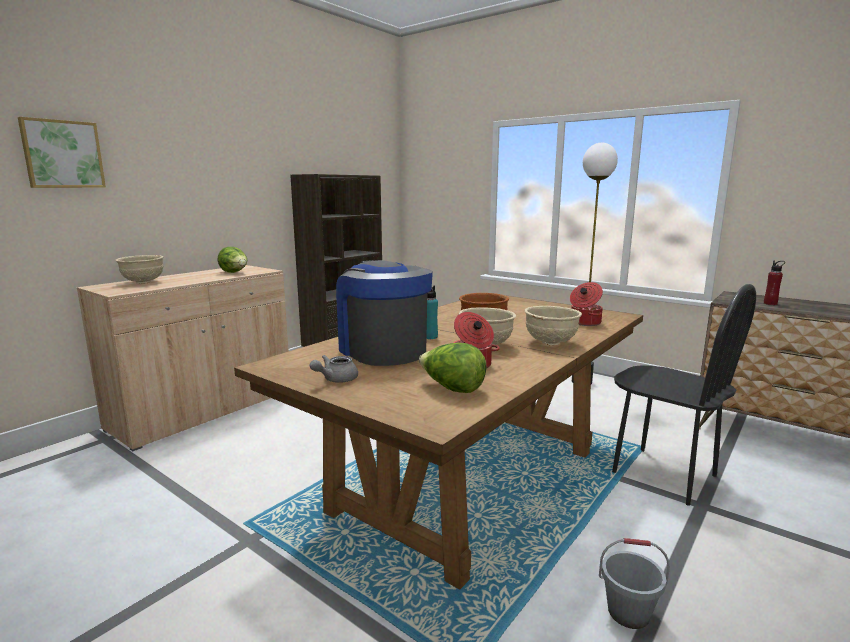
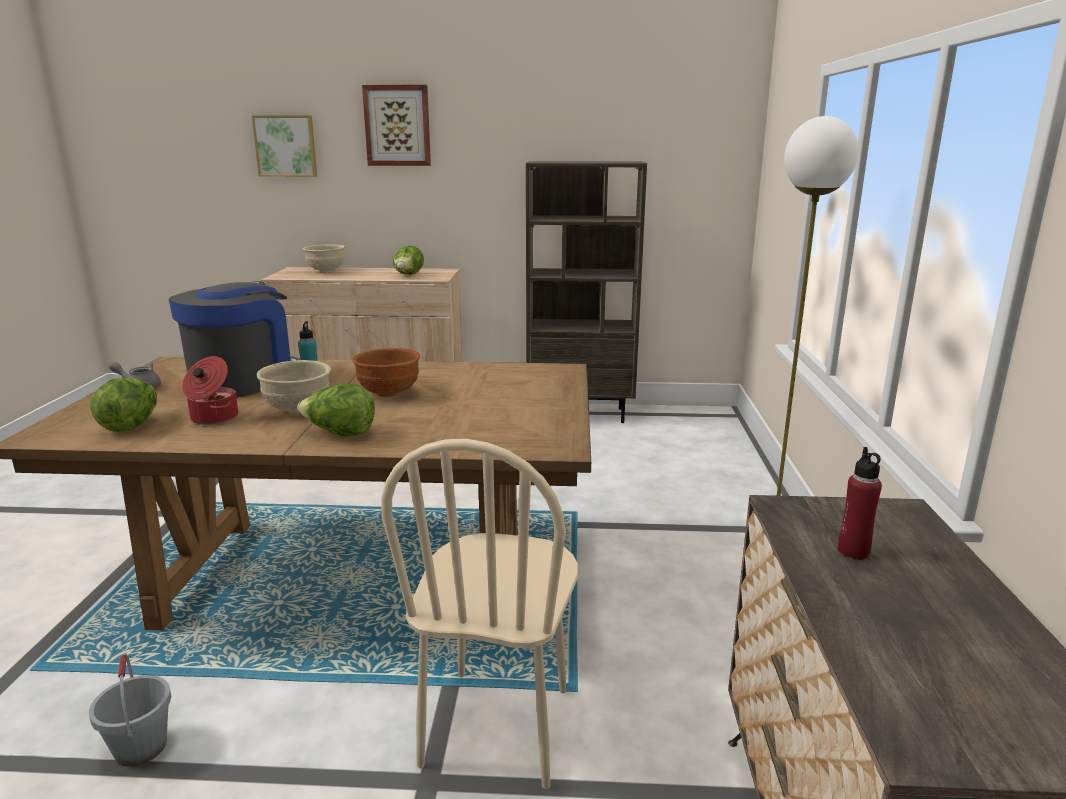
camera: 55 degrees right, 5 degrees up
beige bowl [524,306,582,345] -> lettuce [297,384,375,436]
cooking pot [570,282,603,326] -> none
black chair [612,284,756,506] -> beige chair [381,439,578,789]
none -> picture [362,85,431,166]

